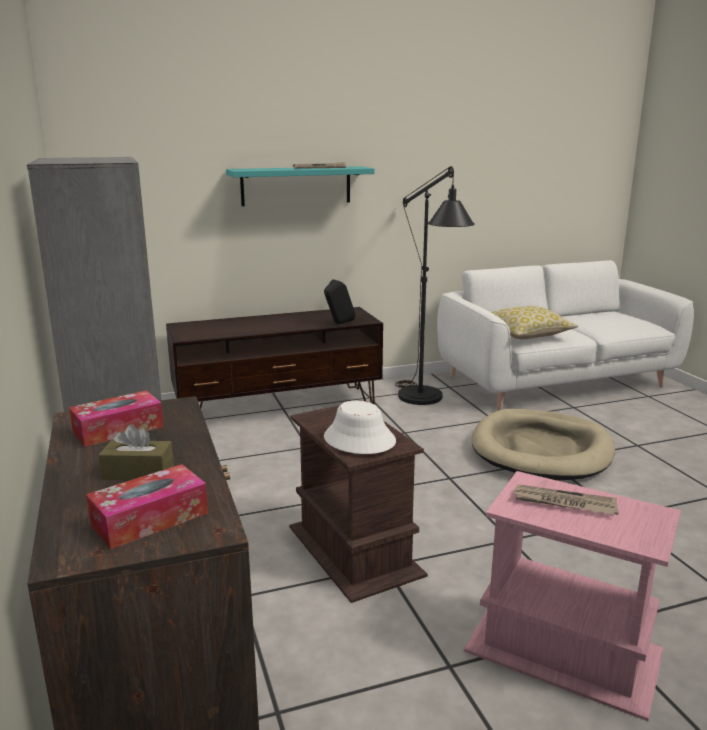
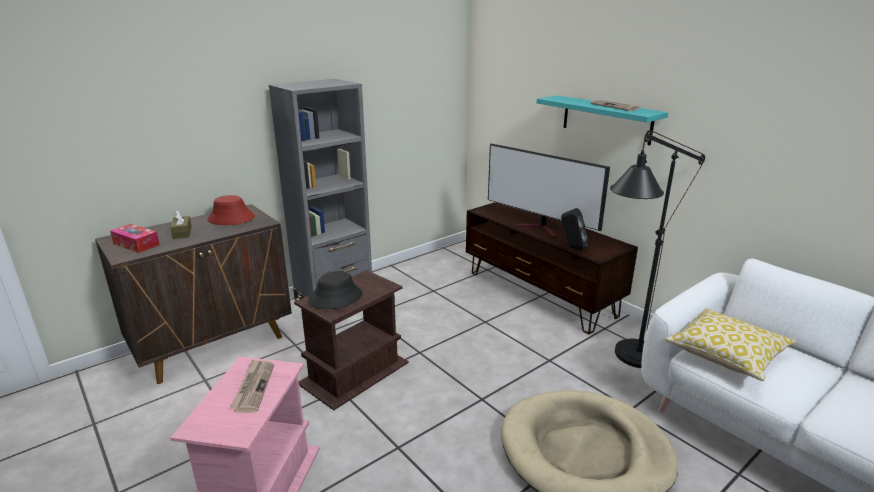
camera: 70 degrees right, 5 degrees up
tissue box [69,390,164,447] -> red hat [207,195,255,225]
white hat [324,401,396,454] -> black hat [308,271,363,309]
none -> television [488,143,610,237]

